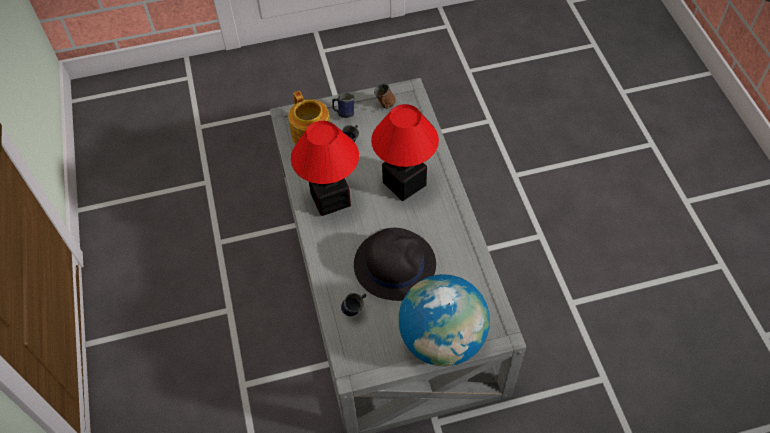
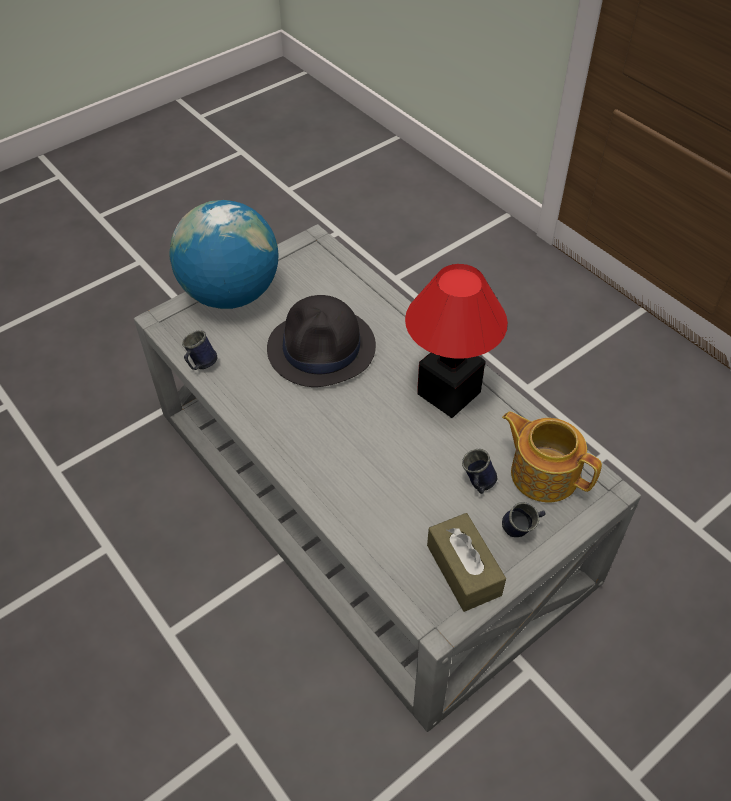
camera: 155 degrees right, 5 degrees down
blue mug [341,293,366,316] -> blue mug moved to [182,330,217,370]
table lamp [371,104,439,201] -> none
brown mug [374,83,396,109] -> brown tissue box [427,513,506,612]

